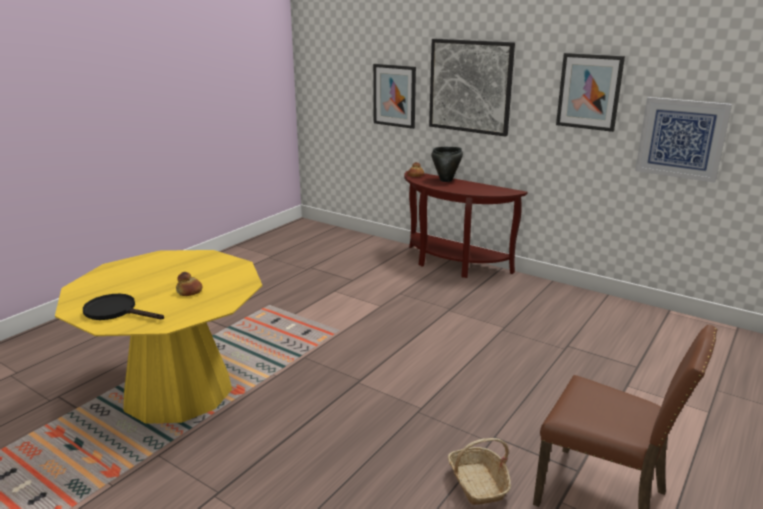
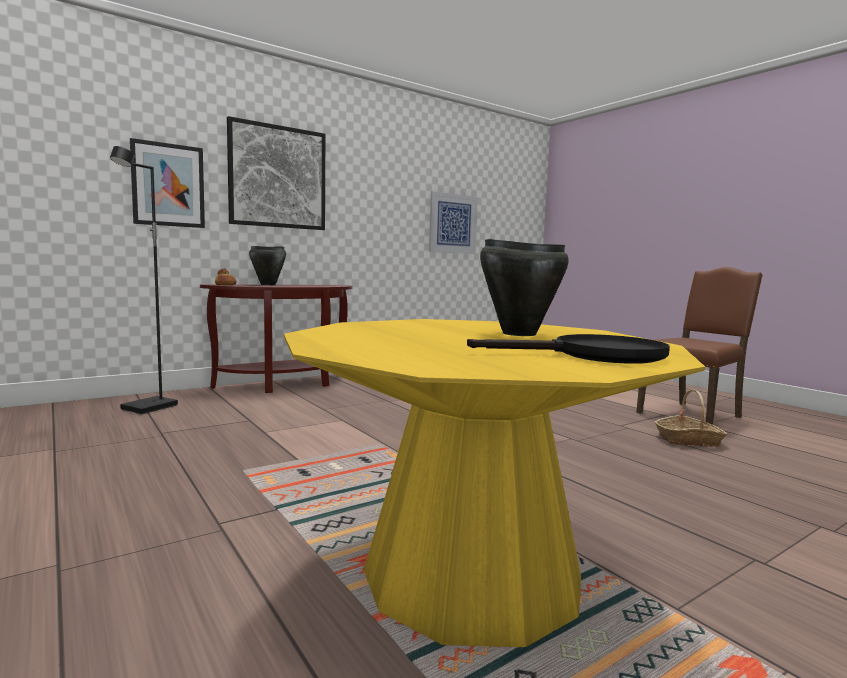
camera: 70 degrees left, 15 degrees down
black frying pan [83,294,164,320] -> black frying pan turned 135 degrees counterclockwise [467,334,670,364]
bread [176,272,202,296] -> black cooking pot [480,239,569,336]
picture [556,53,625,132] -> none
none -> black floor lamp [110,146,178,414]

